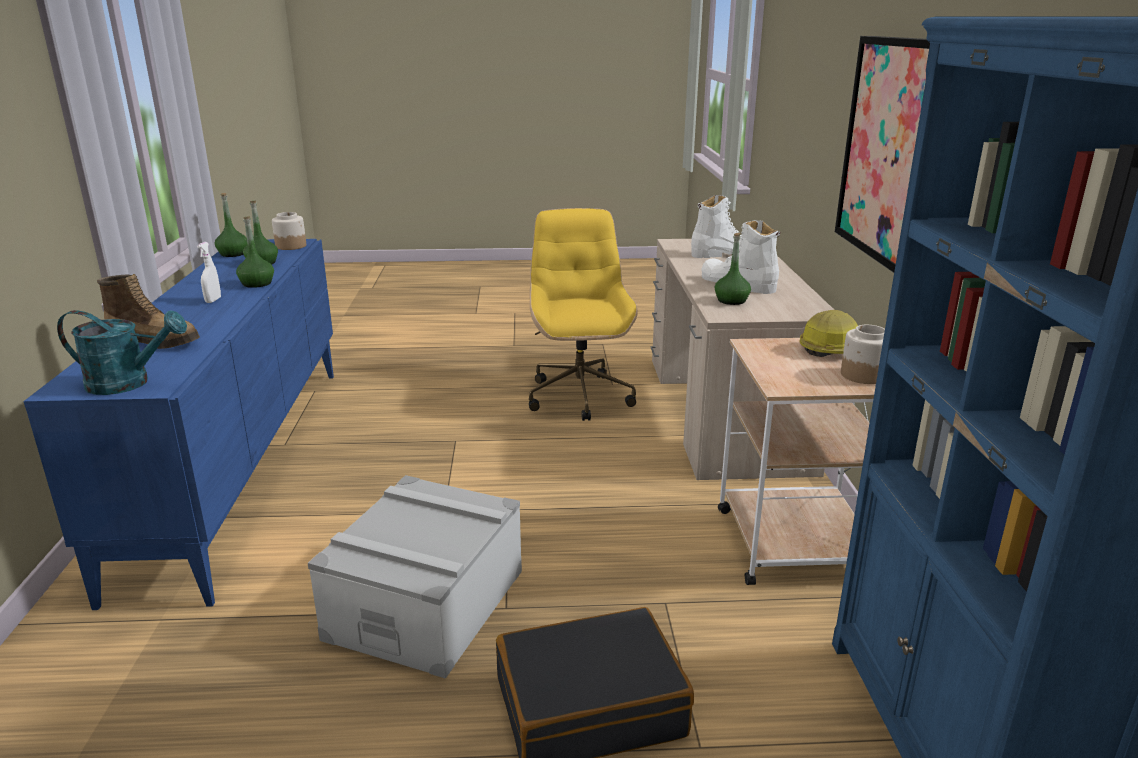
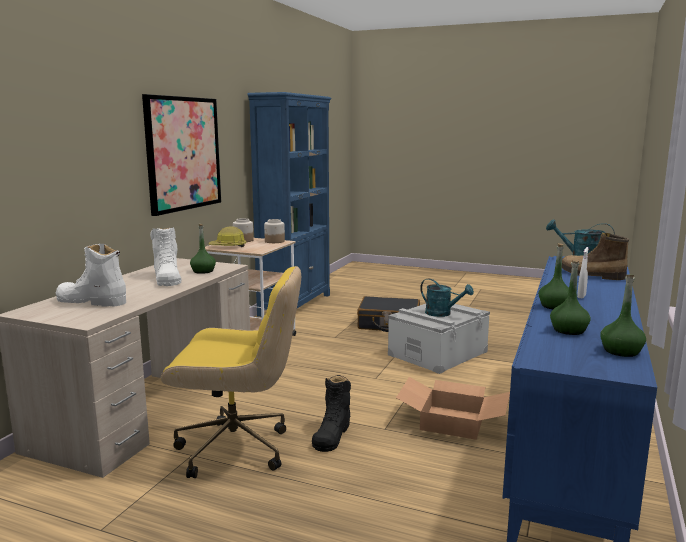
camera: 155 degrees left, 10 degrees down
jar [272,212,306,250] -> jar moved to [264,219,285,243]
yellow office chair [529,208,638,421] -> yellow office chair turned 105 degrees counterclockwise [160,266,301,478]
none -> black boot [312,375,351,452]
none -> cardboard box [396,377,510,440]
none -> turquoise watering can [420,278,474,317]

